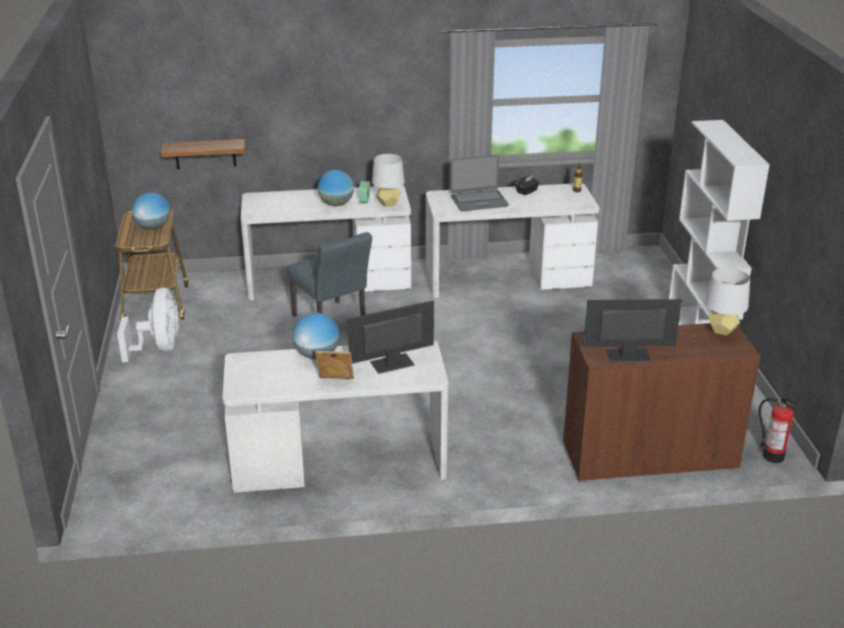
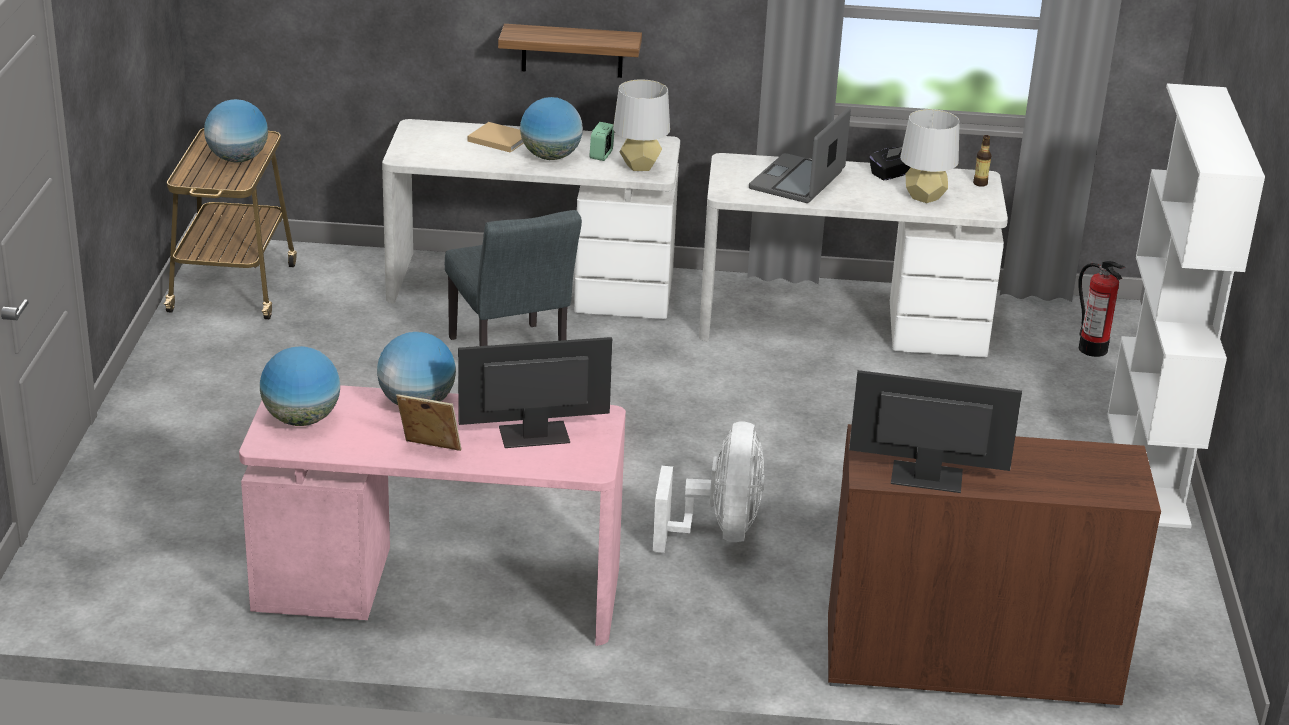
camera: 10 degrees right, 0 degrees up
white fan [117,288,179,362] -> white fan moved to [653,421,765,553]
shelf [161,139,245,169] -> shelf moved to [498,24,642,78]
white desk [222,340,448,493] -> pink desk [239,385,626,646]
laptop [450,155,509,211] -> laptop turned 120 degrees clockwise [749,107,851,203]
grey table lamp [705,268,750,336] -> grey table lamp moved to [900,109,960,203]
fire extinguisher [758,397,801,463] -> fire extinguisher moved to [1078,261,1126,357]
none -> globe [260,346,340,426]
none -> beige book [468,122,523,153]

